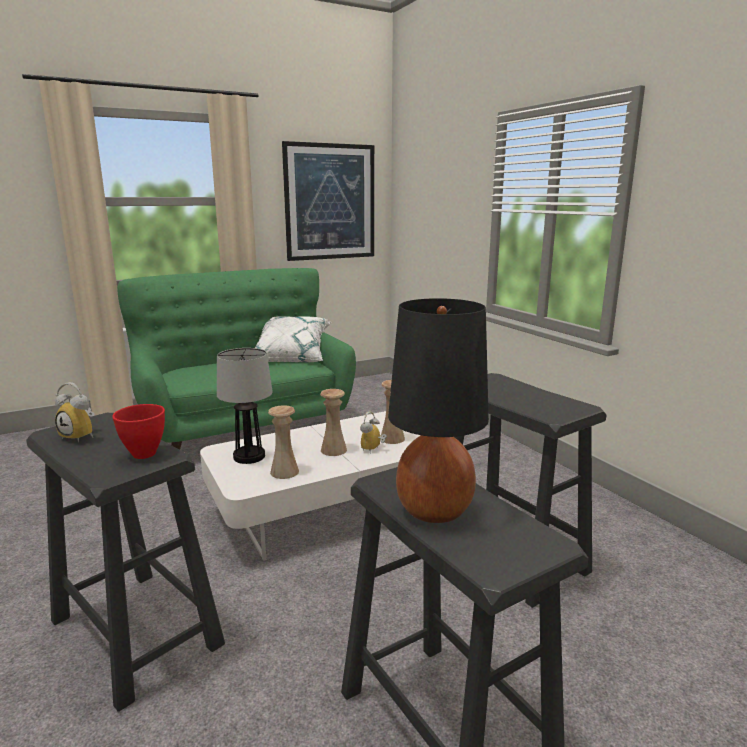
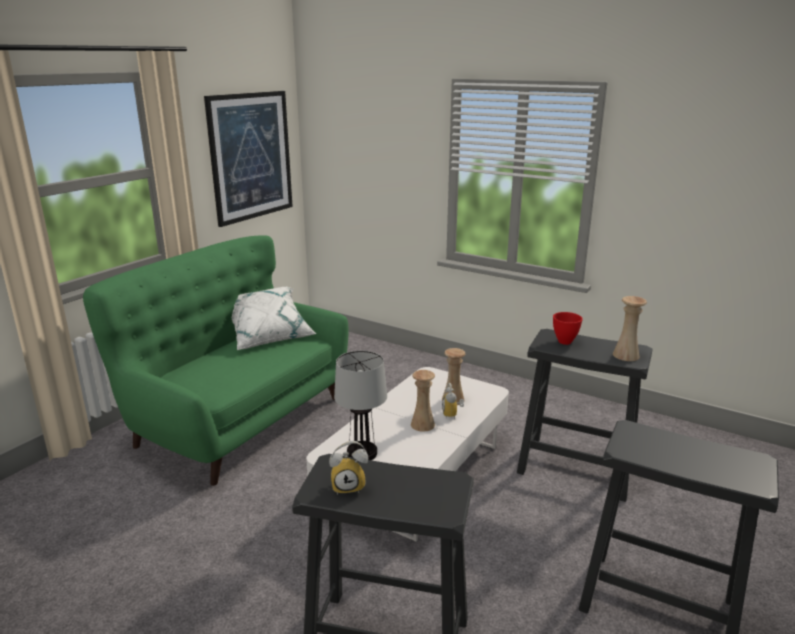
camera: 30 degrees left, 5 degrees up
red bowl [112,404,165,459] -> red bowl moved to [553,312,583,345]
beige vase [268,405,299,479] -> beige vase moved to [613,296,647,361]
black table lamp [388,298,489,523] -> none

